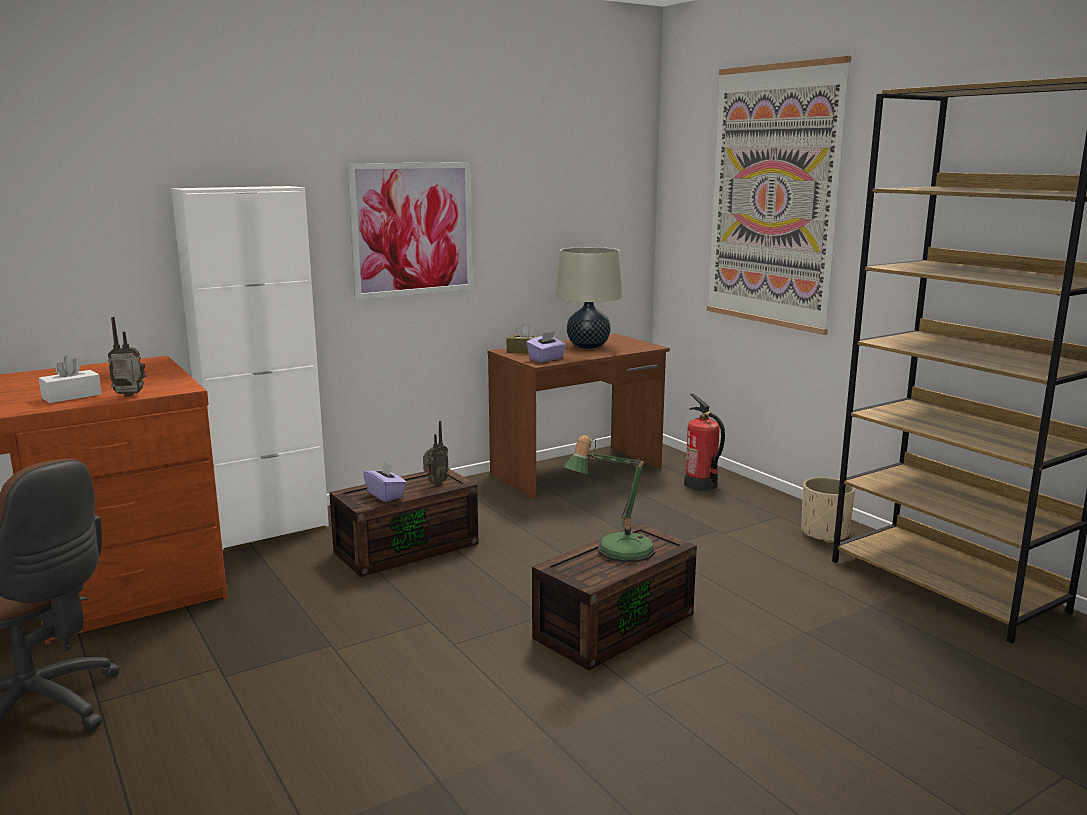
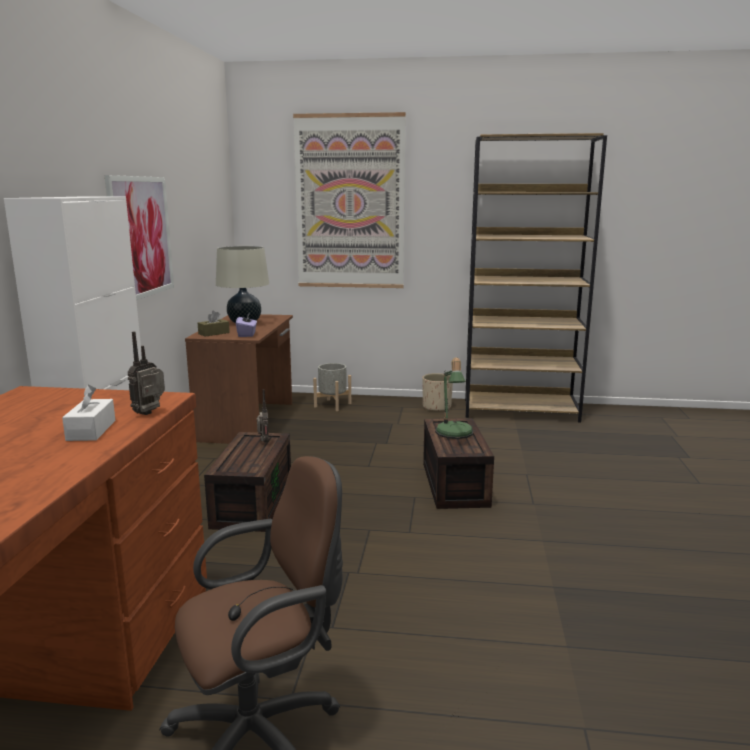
camera: 50 degrees left, 0 degrees up
purple tissue box [363,461,407,502] -> none
fire extinguisher [684,393,725,491] -> grey planter [313,363,351,411]

